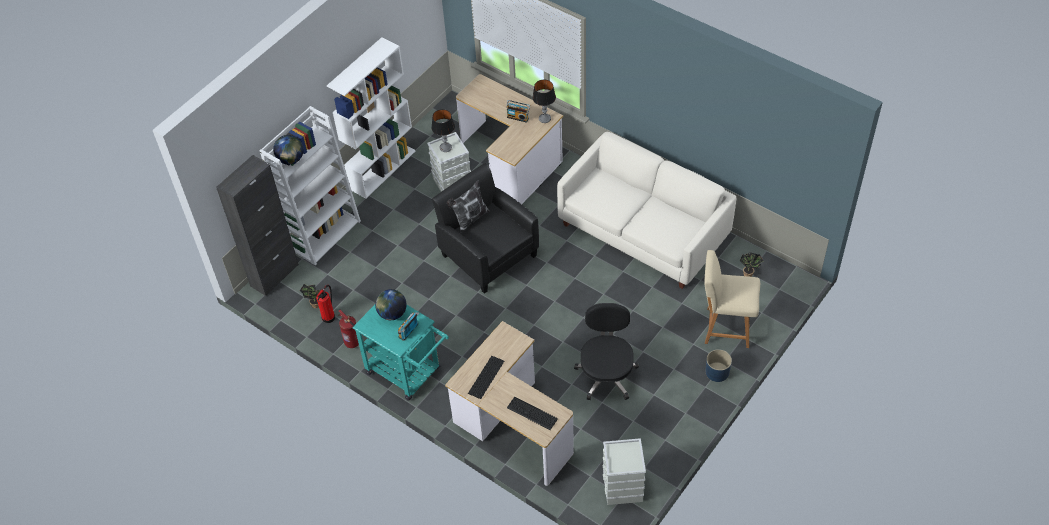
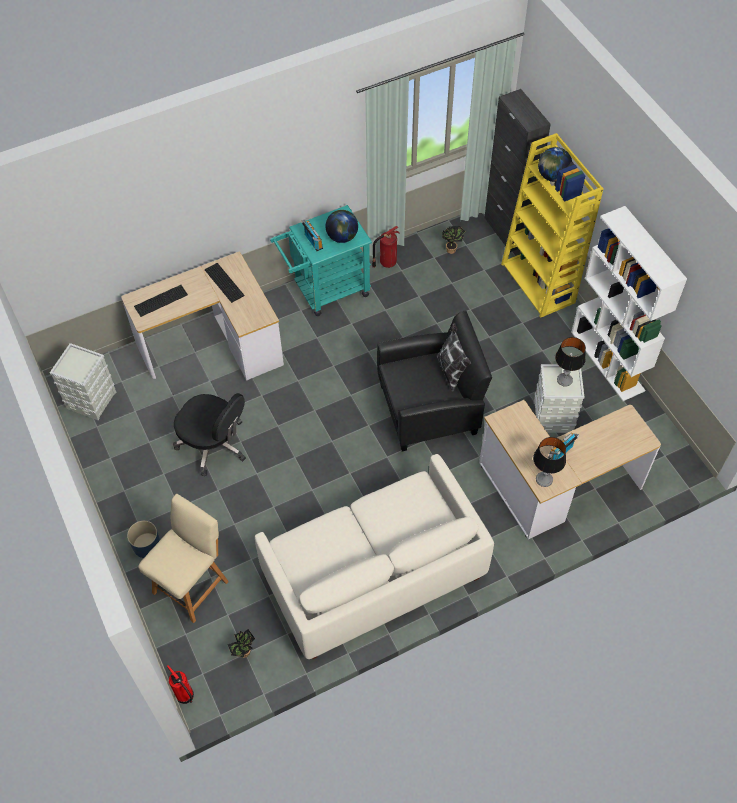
camera: 115 degrees right, 5 degrees up
white bookcase [260,106,361,266] -> yellow bookcase [501,133,604,318]
fire extinguisher [316,285,335,323] -> fire extinguisher moved to [167,665,194,704]

